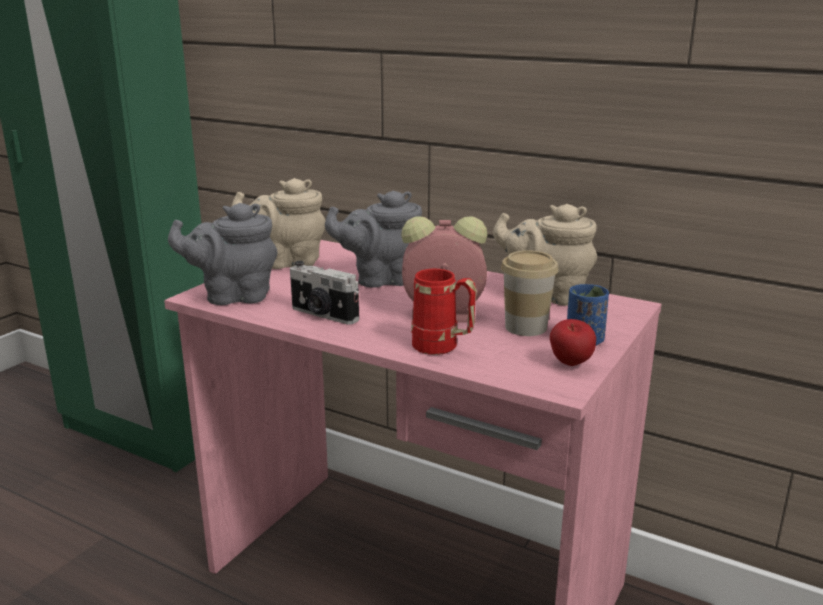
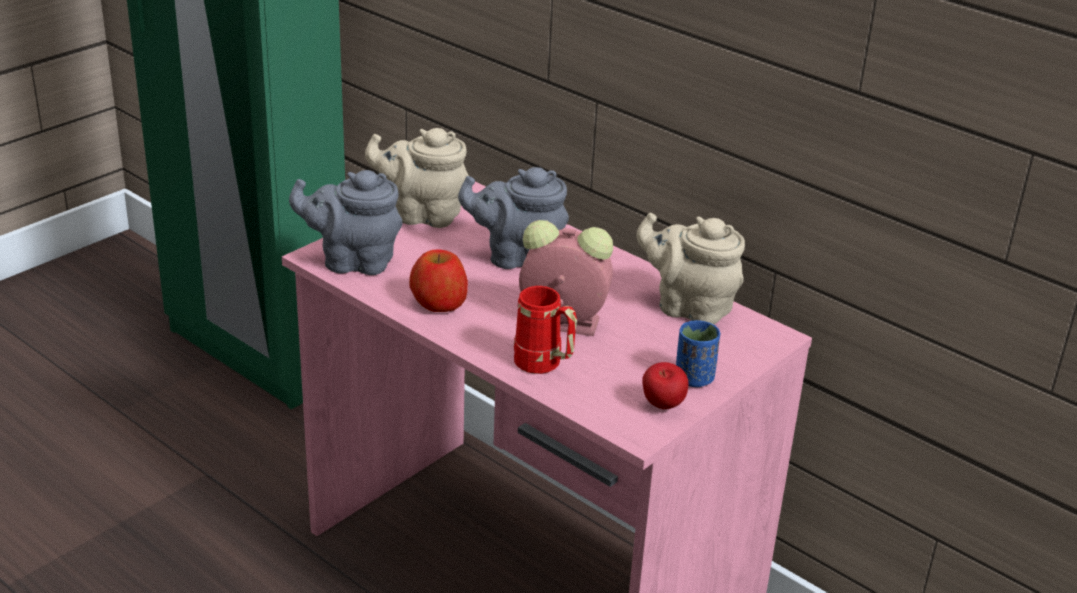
camera: 10 degrees right, 10 degrees up
camera [290,261,359,325] -> apple [409,250,468,312]
cup [501,250,559,336] -> none

